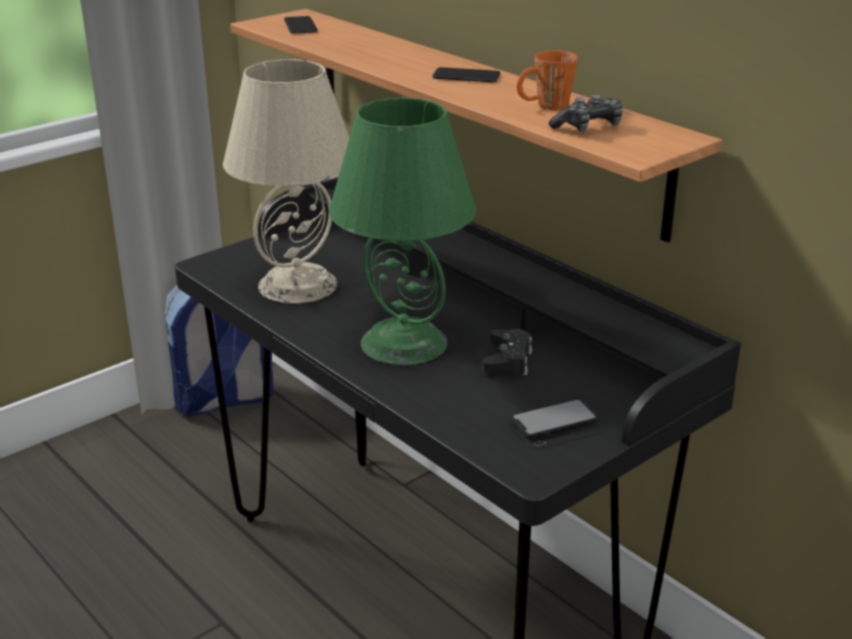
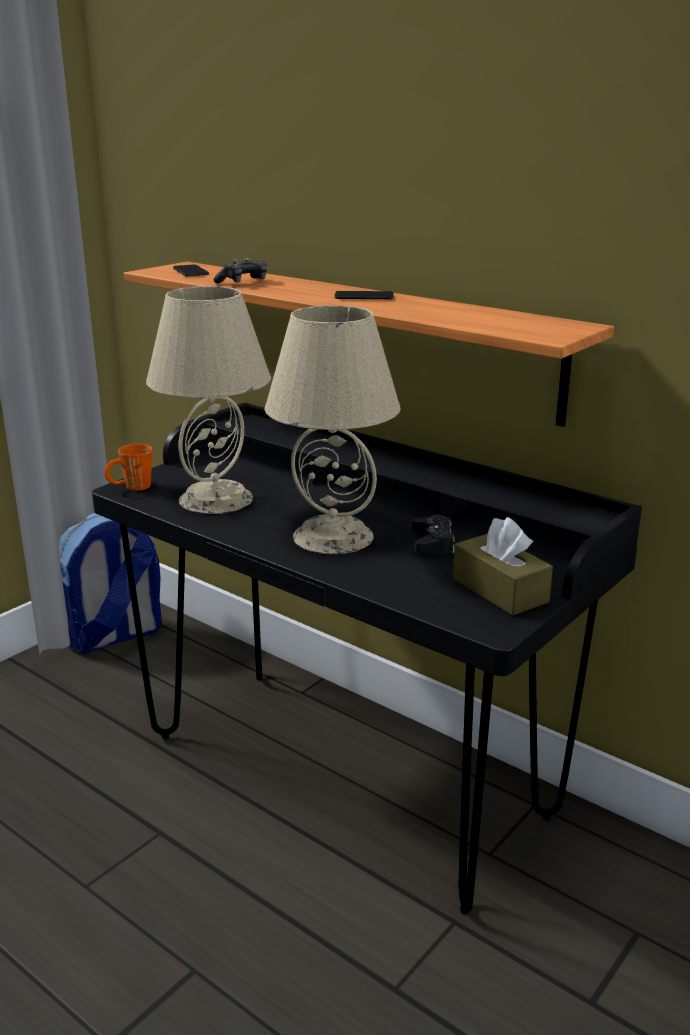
camera: 10 degrees left, 5 degrees down
green table lamp [329,98,476,365] -> beige table lamp [265,305,401,554]
phone [511,399,604,450] -> brown tissue box [453,517,553,615]
orange mug [517,50,578,110] -> orange mug moved to [105,444,152,491]
game controller [548,94,623,132] -> game controller moved to [213,258,267,284]

